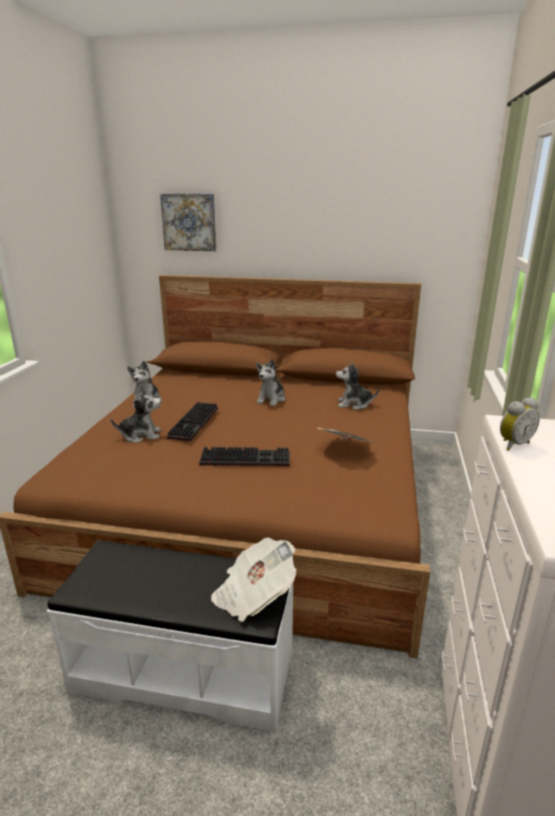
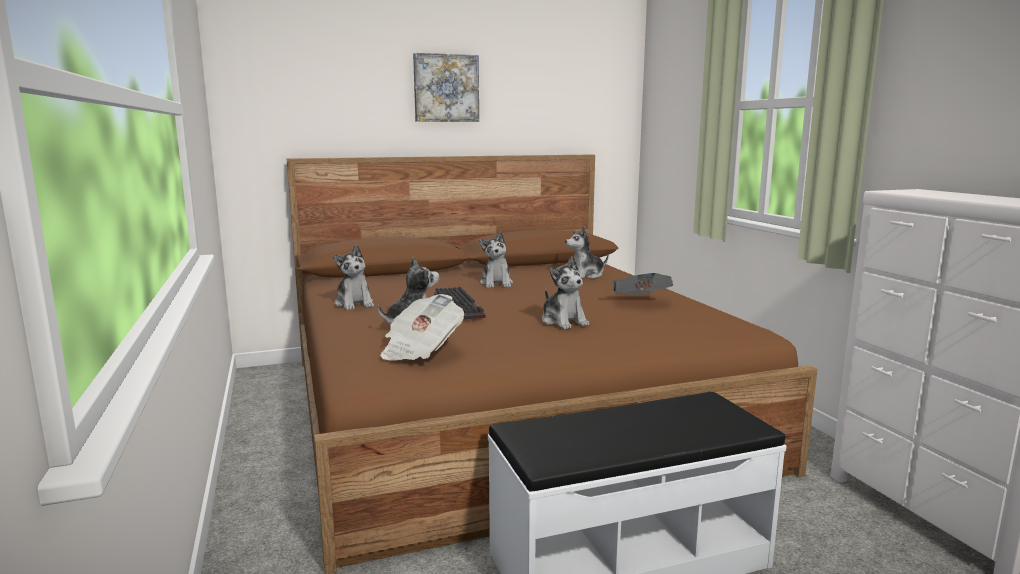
camera: 30 degrees left, 10 degrees down
picture [160,194,216,251] -> picture moved to [413,53,479,122]
keyboard [199,447,289,466] -> plush toy [542,256,589,329]
newspaper [211,537,297,622] -> newspaper moved to [381,294,464,361]
alarm clock [500,398,540,451] -> none

